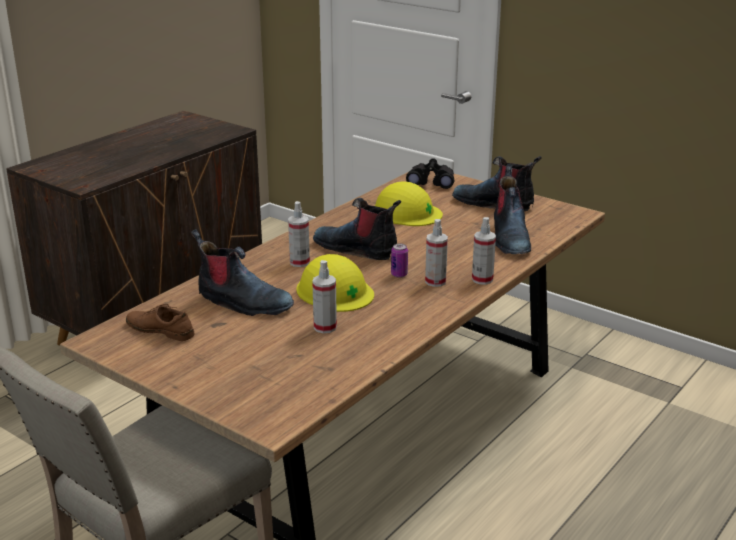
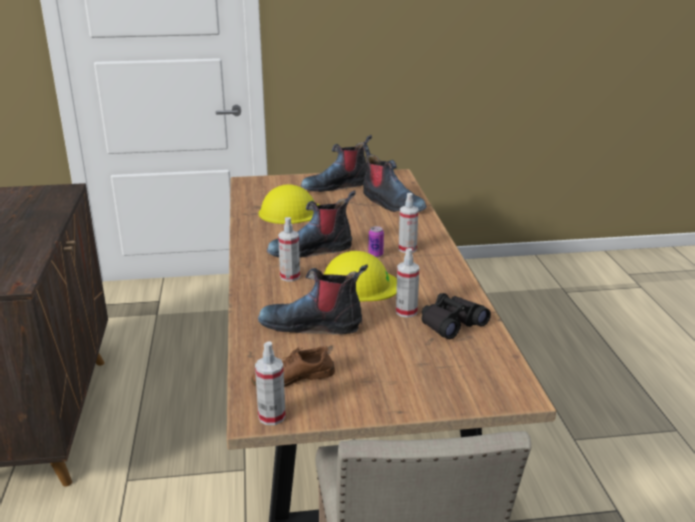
camera: 45 degrees left, 0 degrees up
boot [191,229,294,316] -> boot turned 150 degrees counterclockwise [258,264,368,335]
black binoculars [406,158,455,189] -> black binoculars moved to [422,293,491,339]
spray bottle [472,217,496,285] -> spray bottle moved to [255,341,286,425]

